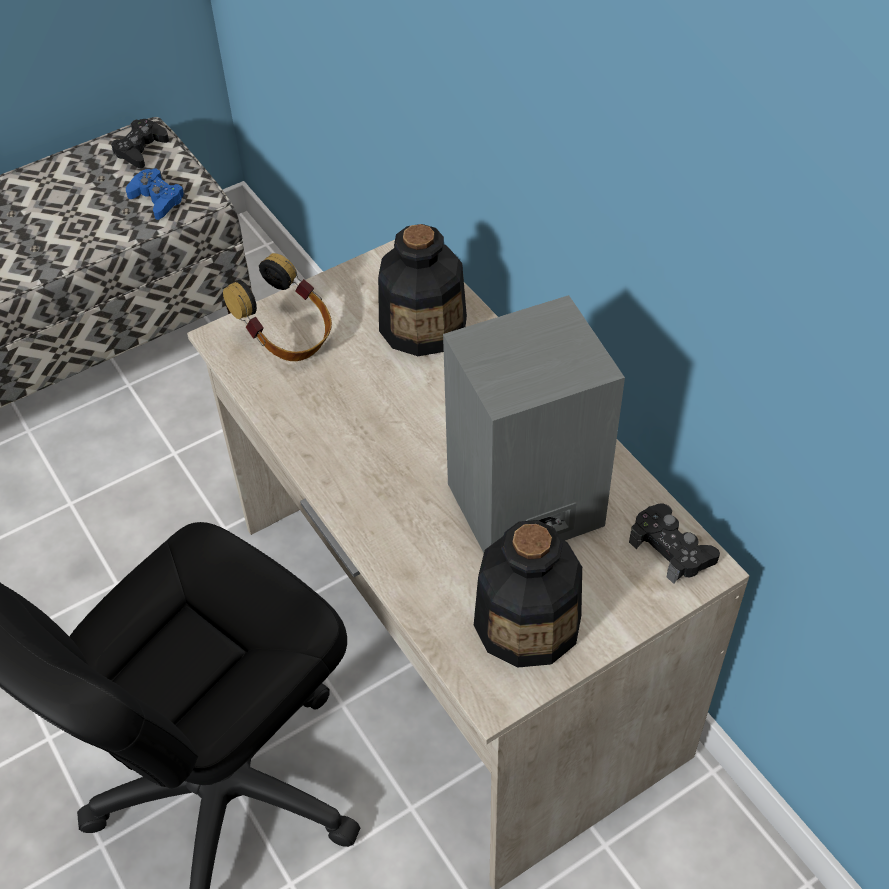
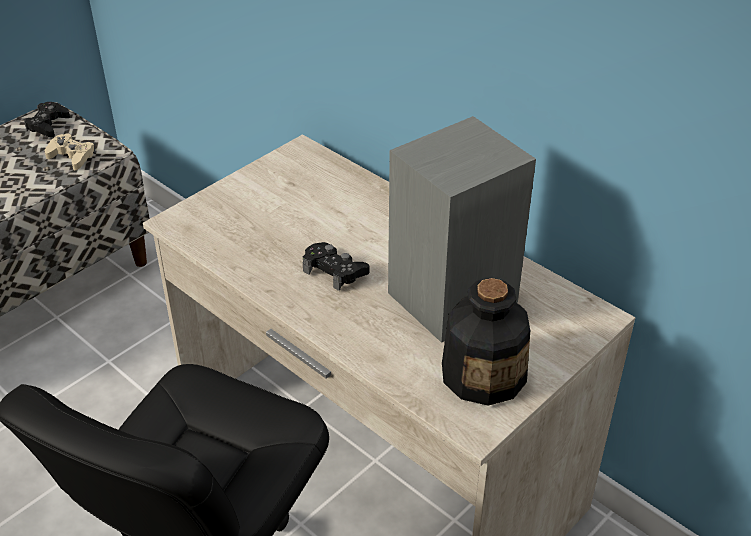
camera: 15 degrees left, 10 degrees down
blue game controller [126,168,186,220] -> beige game controller [44,133,96,170]
headphones [223,253,332,361] -> none
bottle [378,224,467,356] -> none
black game controller [629,504,720,584] -> black game controller moved to [303,242,369,291]

